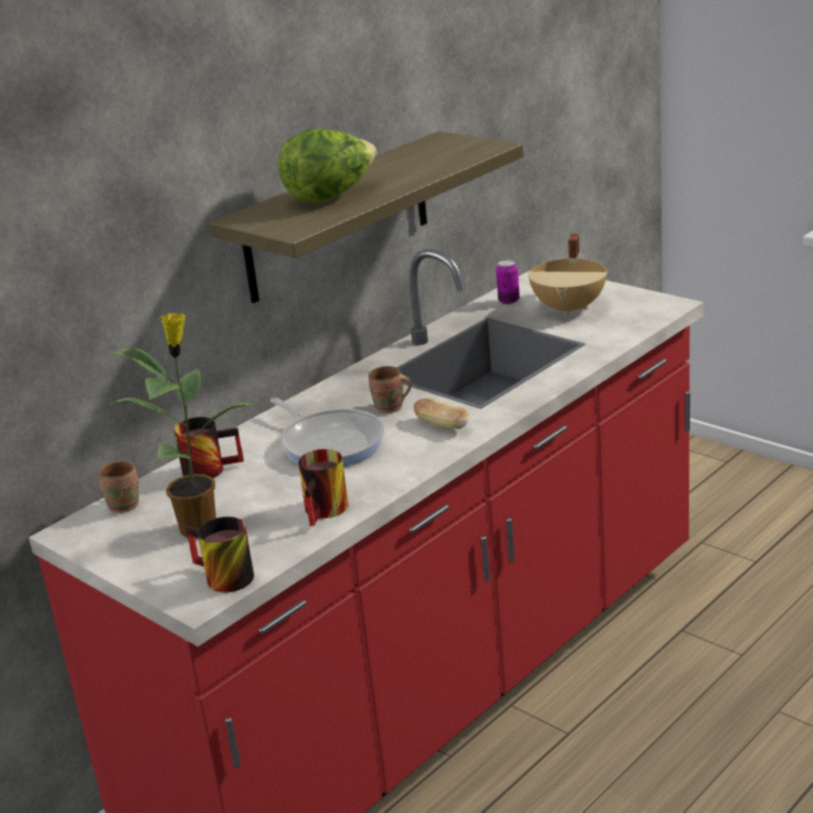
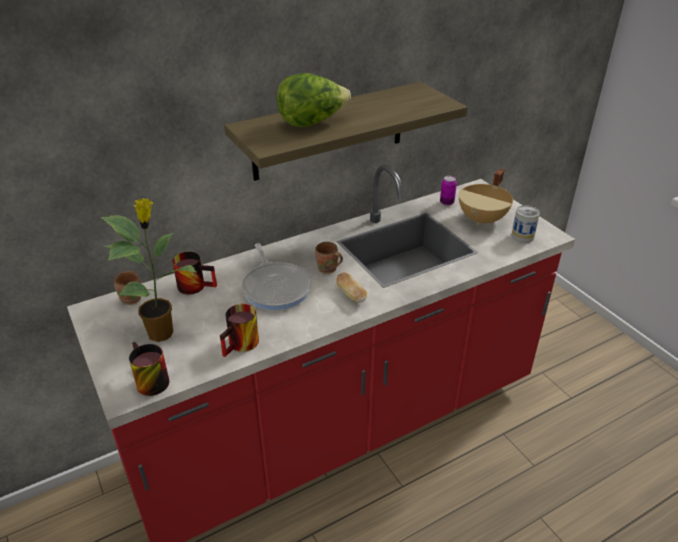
camera: 15 degrees right, 10 degrees up
none -> can [511,205,540,243]

